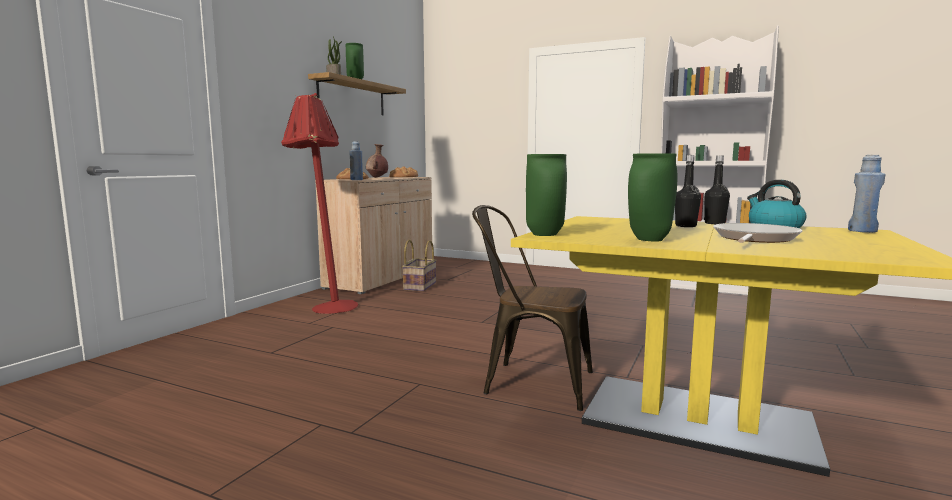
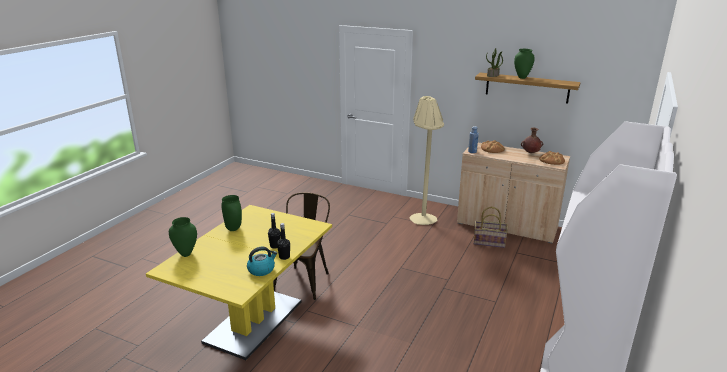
camera: 90 degrees right, 15 degrees up
red floor lamp [281,93,358,314] -> beige floor lamp [410,96,444,225]
green vase [526,154,567,236] -> green vase moved to [169,217,197,257]
frying pan [713,223,802,243] -> none
blue bottle [848,155,885,233] -> none

